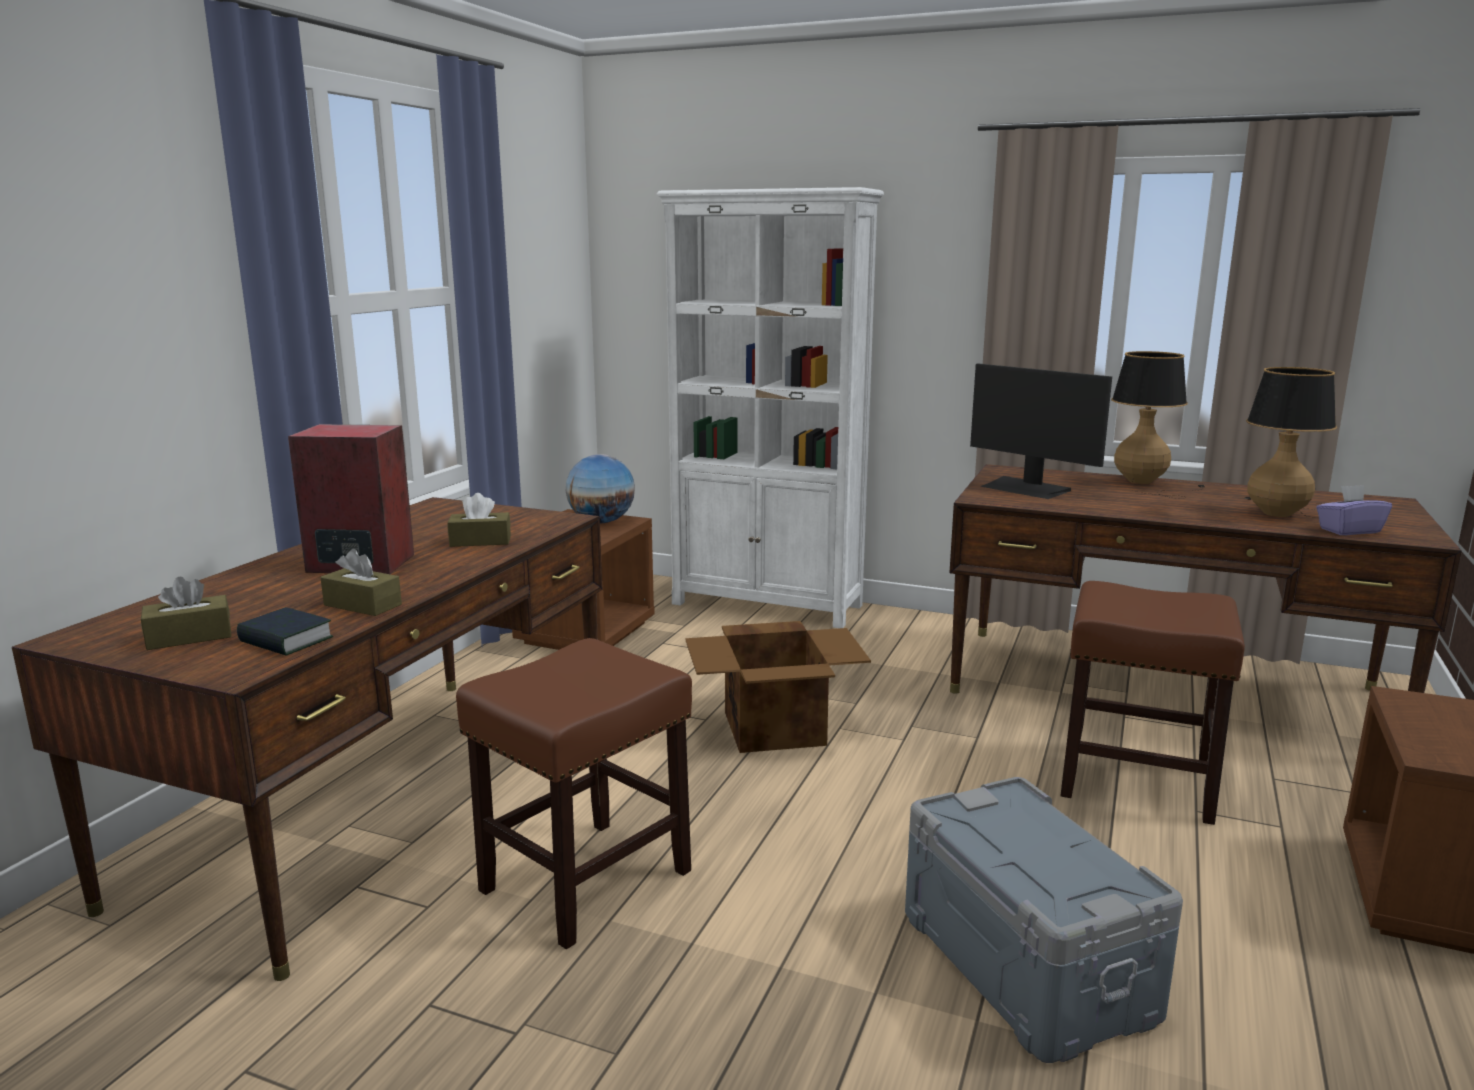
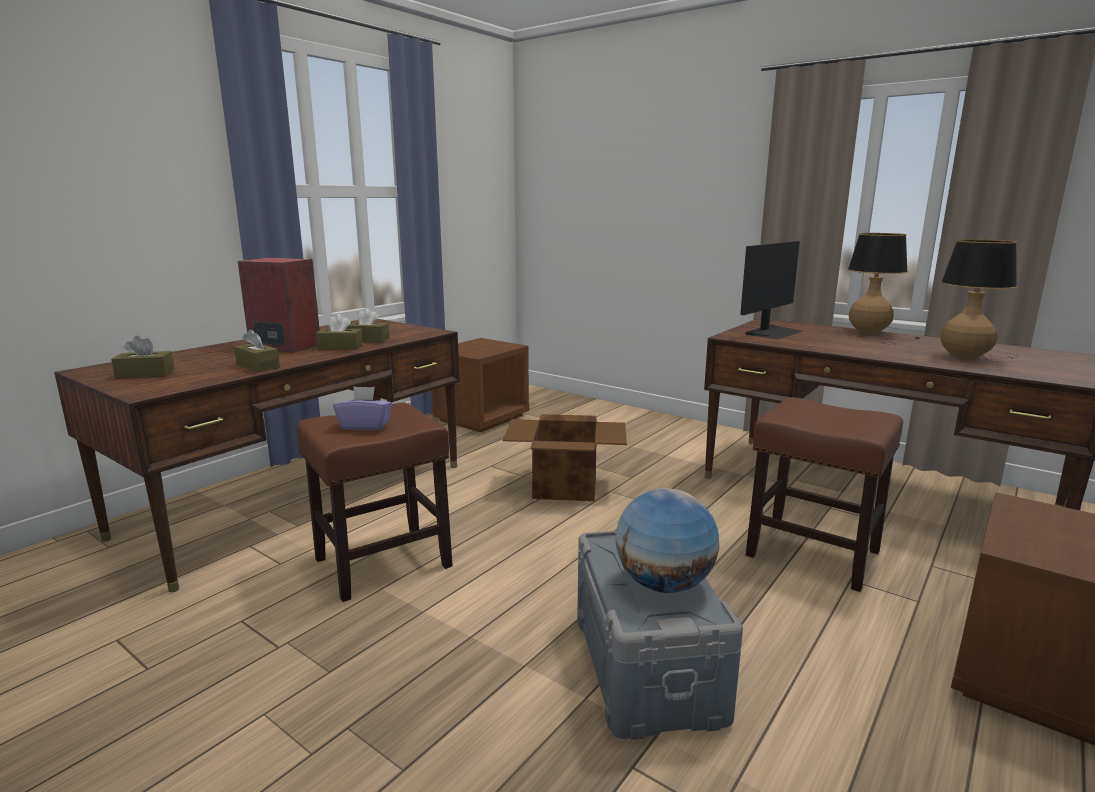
camera: 15 degrees right, 0 degrees up
book [237,607,333,656] -> none
globe [566,454,635,523] -> globe moved to [615,488,720,593]
white bookcase [657,187,884,628] -> none
monitor [970,364,1112,499] -> monitor turned 105 degrees counterclockwise [740,241,803,340]
purple tissue box [1316,485,1392,535] -> purple tissue box moved to [333,386,392,430]
none -> brown tissue box [316,314,363,350]

